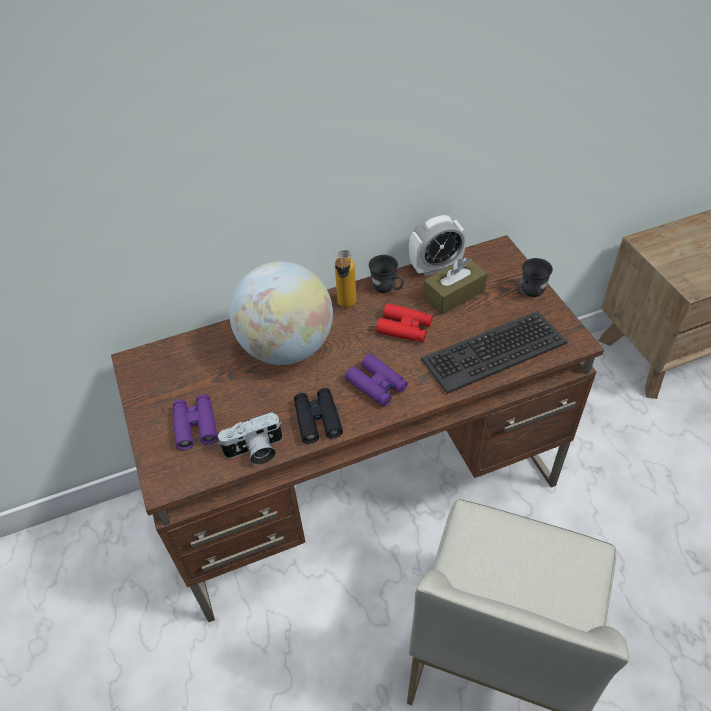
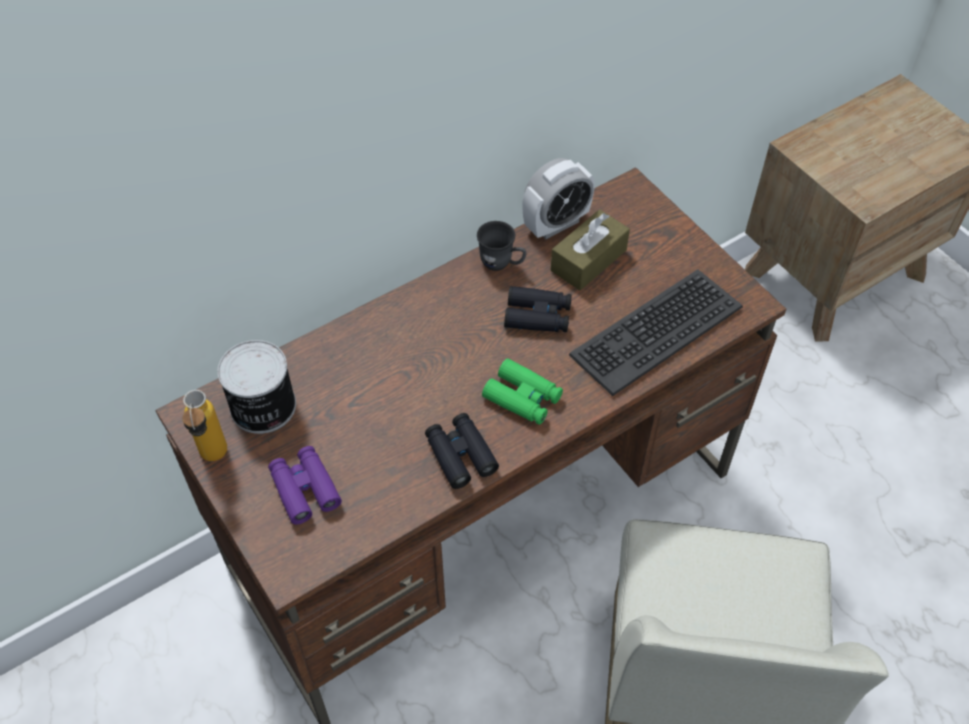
camera: 15 degrees left, 5 degrees up
camera [218,412,283,465] -> none
globe [229,262,333,365] -> none
bottle [335,249,357,308] -> bottle moved to [182,390,227,461]
purple binoculars [345,354,408,406] -> green binoculars [482,358,563,425]
red binoculars [376,303,433,342] -> black binoculars [504,286,572,332]
grey mug [517,258,553,297] -> none
none -> can [217,340,296,434]

